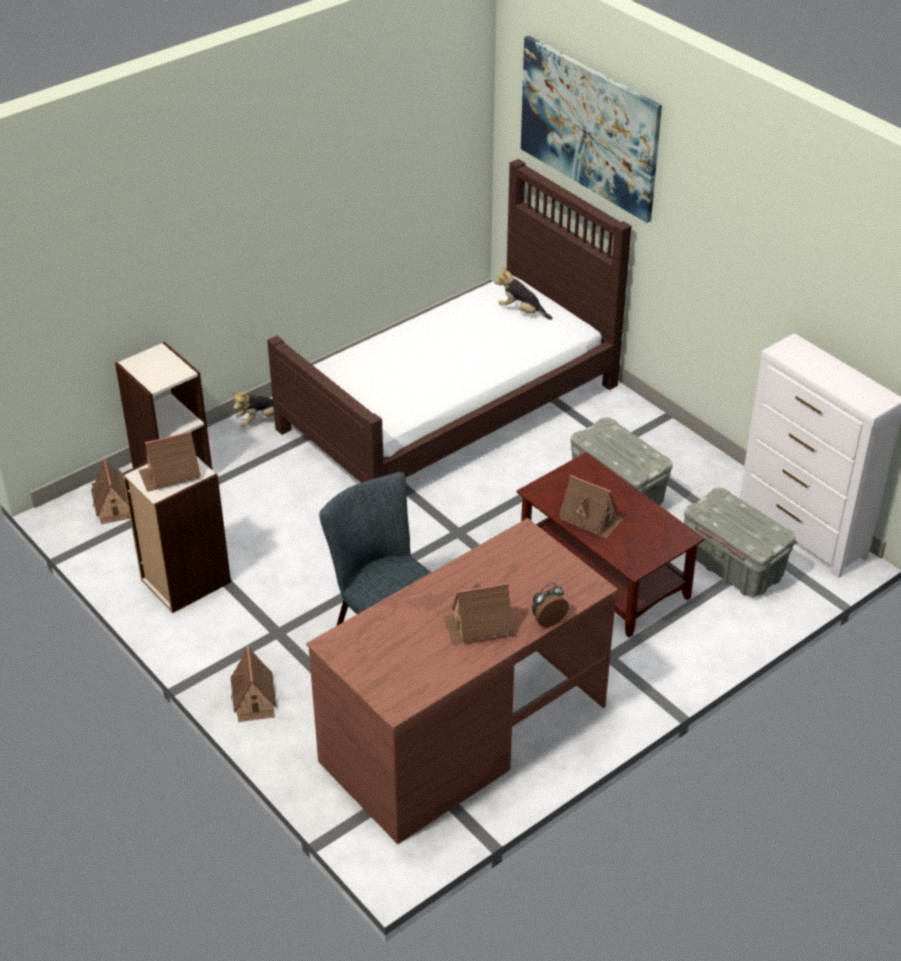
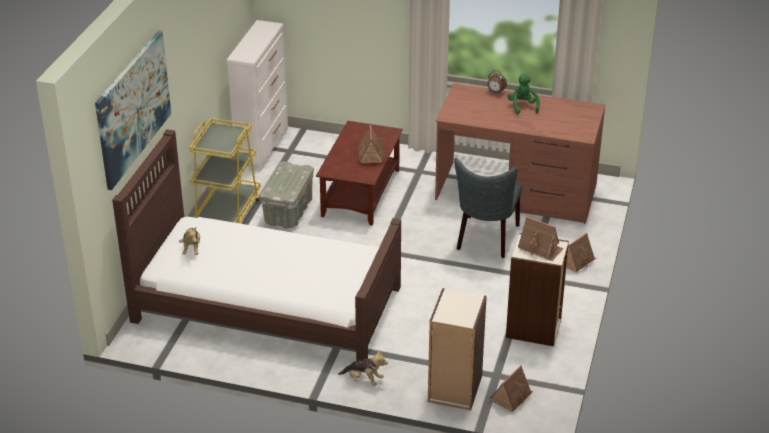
camera: 125 degrees left, 5 degrees down
toy house [443,582,513,645] -> green plush toy [508,74,540,114]
grey storage box [684,487,796,597] -> none
none -> yellow cart [190,118,261,224]

